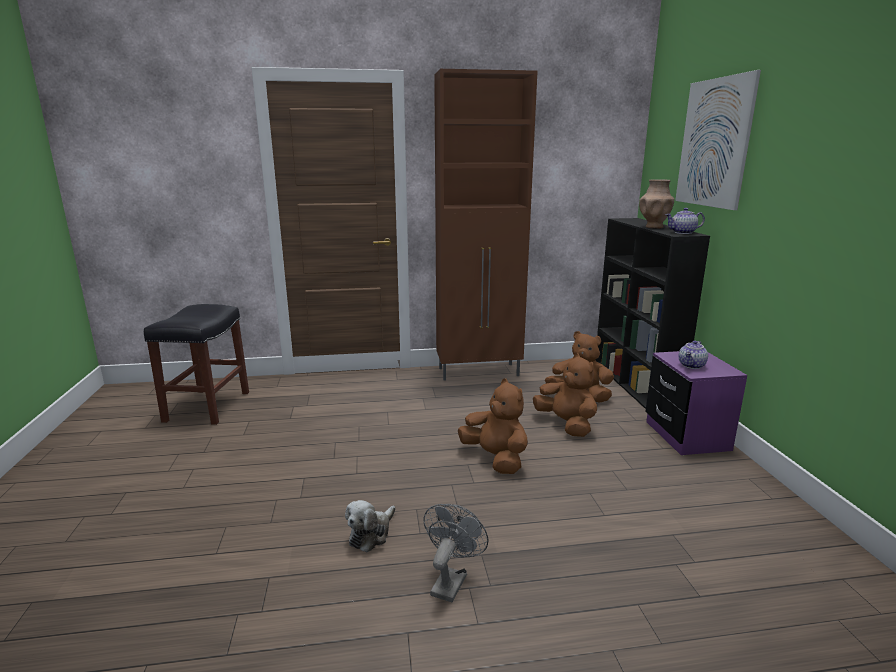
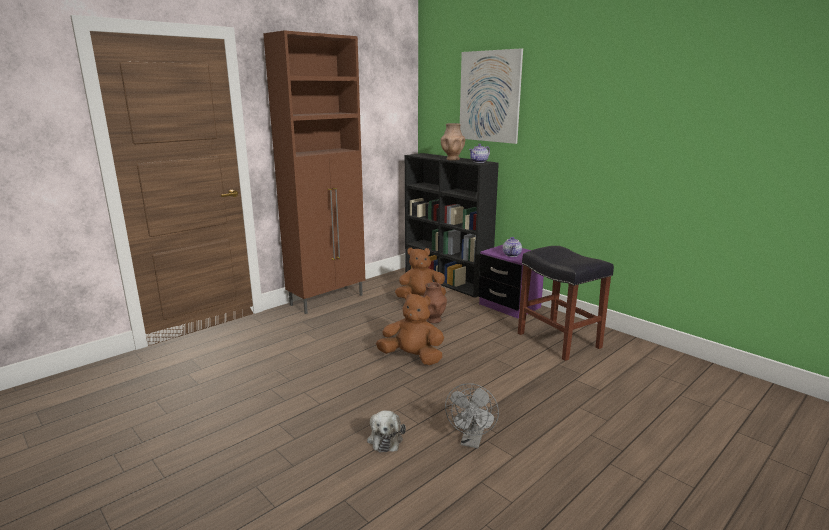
camera: 35 degrees left, 0 degrees up
black stool [144,304,249,425] -> black stool moved to [518,246,614,361]
grey fan [424,504,489,602] -> grey fan turned 150 degrees counterclockwise [445,383,499,448]
brown plush toy [533,353,597,437] -> brown vase [422,282,447,323]

